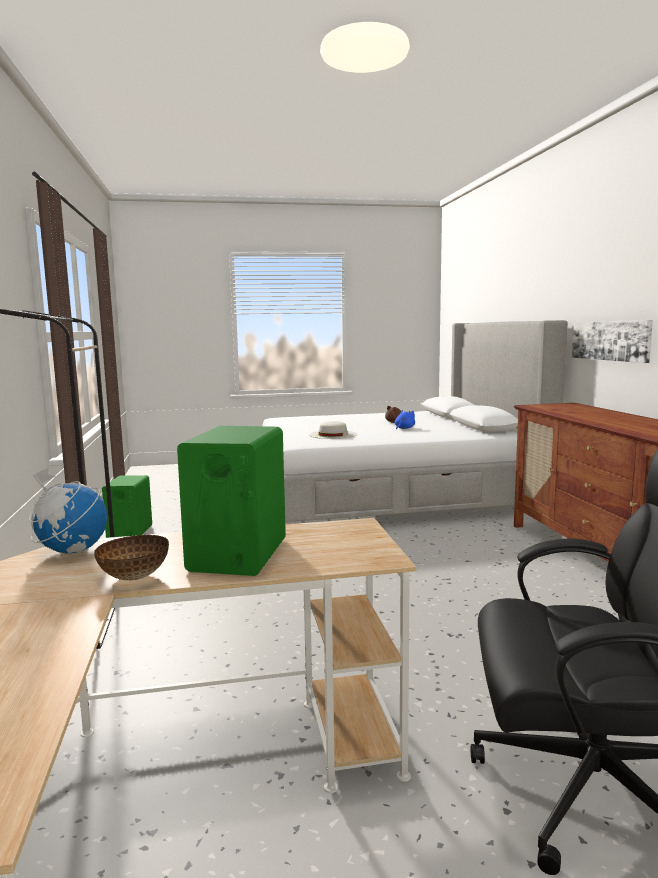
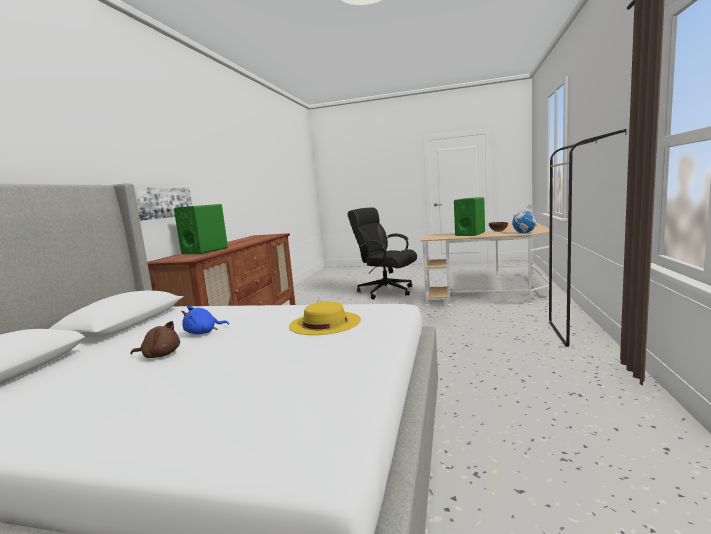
camera: 155 degrees left, 0 degrees up
green speaker [102,475,152,538] -> green speaker moved to [174,204,228,254]
white hat [309,421,357,439] -> yellow hat [289,301,361,335]

